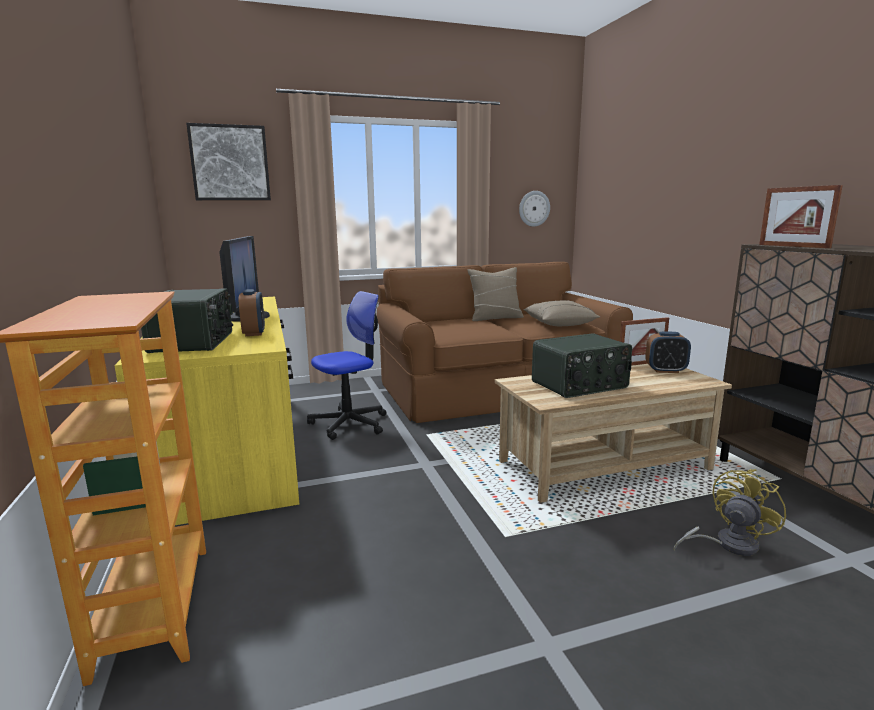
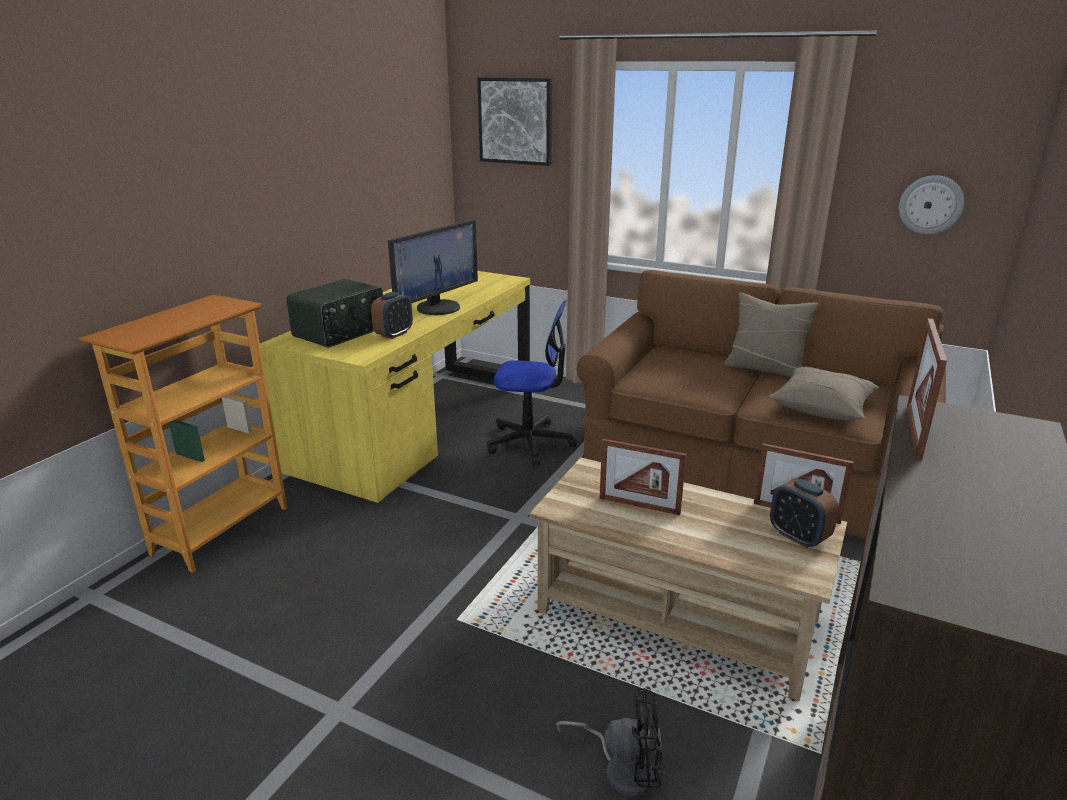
camera: 45 degrees right, 10 degrees up
radio [532,333,632,398] -> picture frame [600,439,686,515]
yellow fan [674,469,786,556] -> black fan [556,688,663,797]

